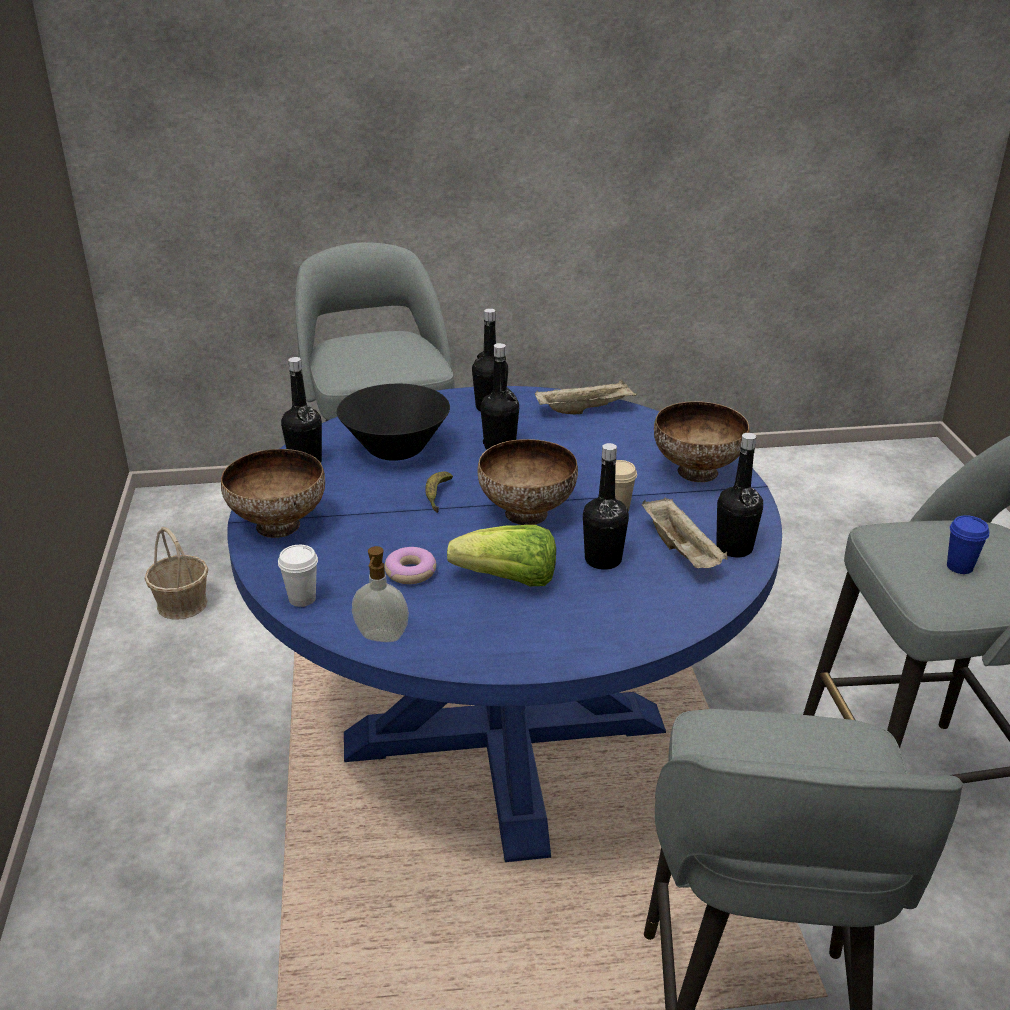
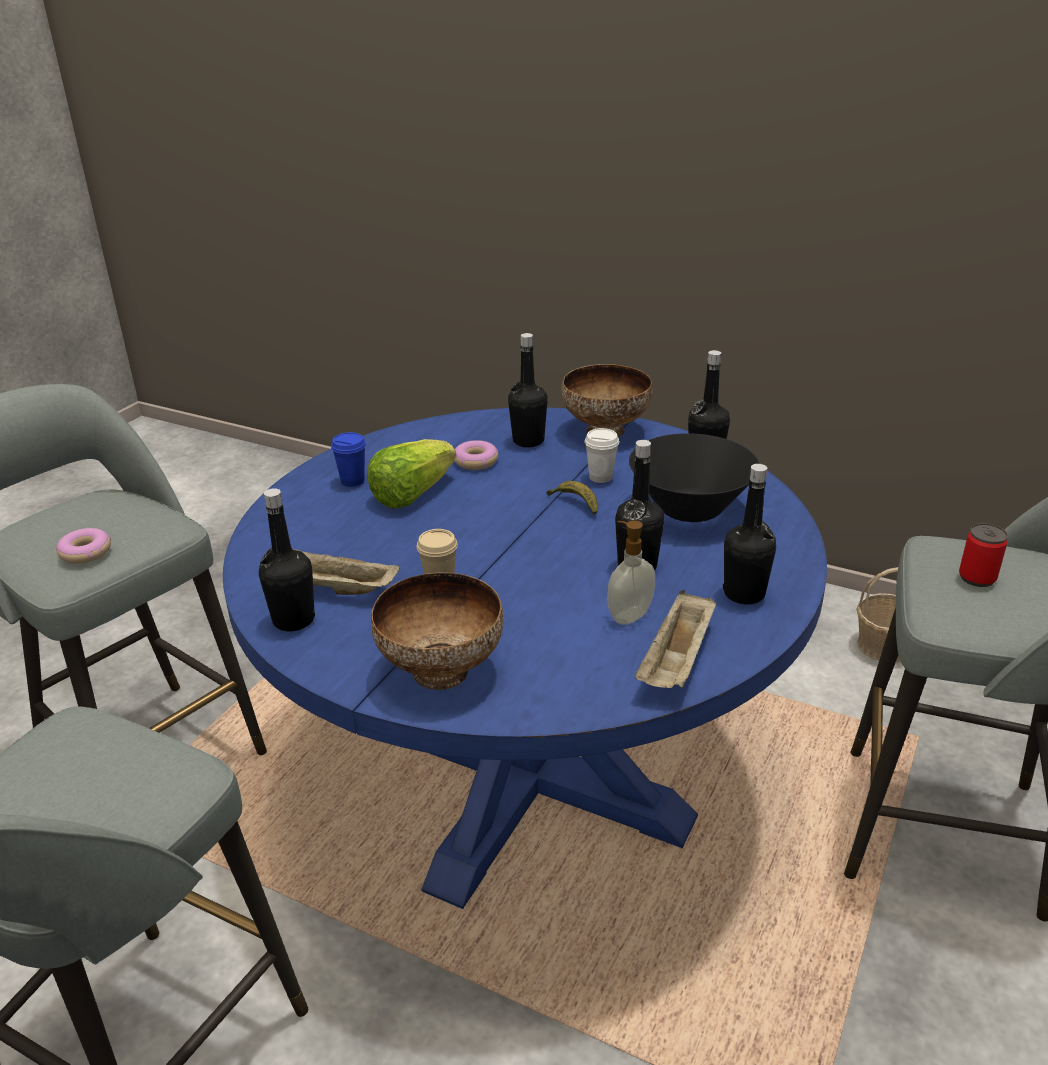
camera: 125 degrees right, 0 degrees up
white cup [278,545,318,607] -> white cup moved to [585,428,619,483]
soap dispenser [352,546,409,642] -> soap dispenser moved to [607,520,655,625]
bowl [477,439,578,525] -> none
black bottle [583,443,629,570] -> black bottle moved to [508,333,548,447]
blue cup [947,515,989,574] -> blue cup moved to [331,432,366,487]
none -> donut [56,528,111,564]
none -> can [959,524,1008,587]

